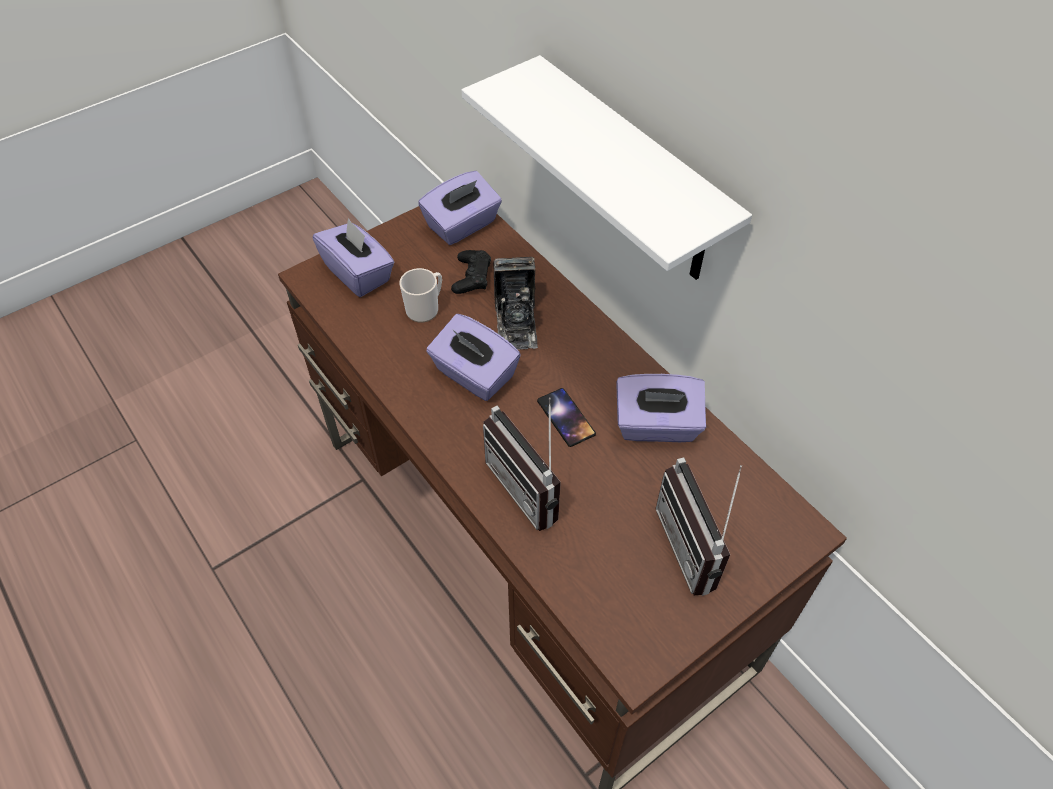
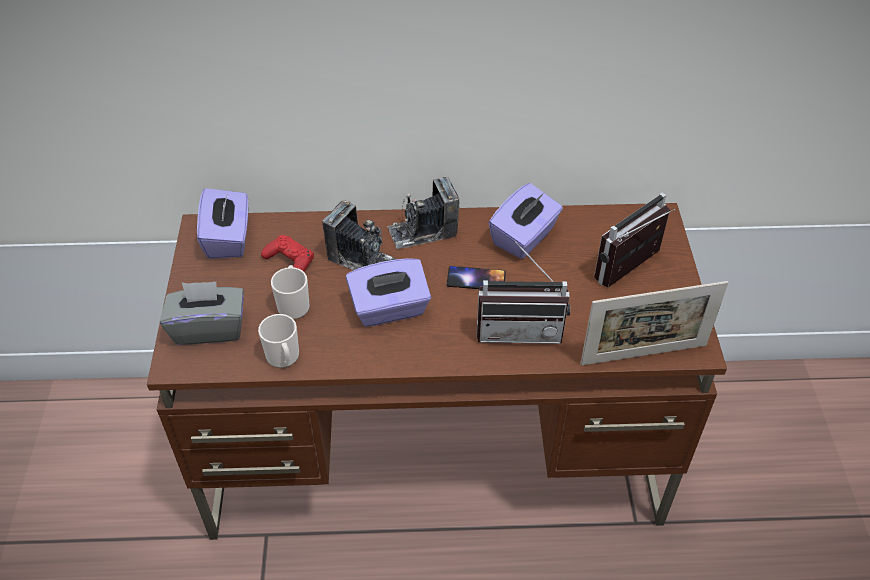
camera: 55 degrees left, 5 degrees down
purple tissue box [313,218,394,297] -> grey tissue box [160,282,244,345]
black game controller [451,250,491,294] -> red game controller [261,235,314,272]
white shelf [461,55,752,280] -> none
radio [656,457,742,596] -> radio turned 120 degrees clockwise [594,193,675,287]
none -> mug [258,314,299,368]
none -> camera [387,177,460,249]
none -> picture frame [580,281,729,365]

